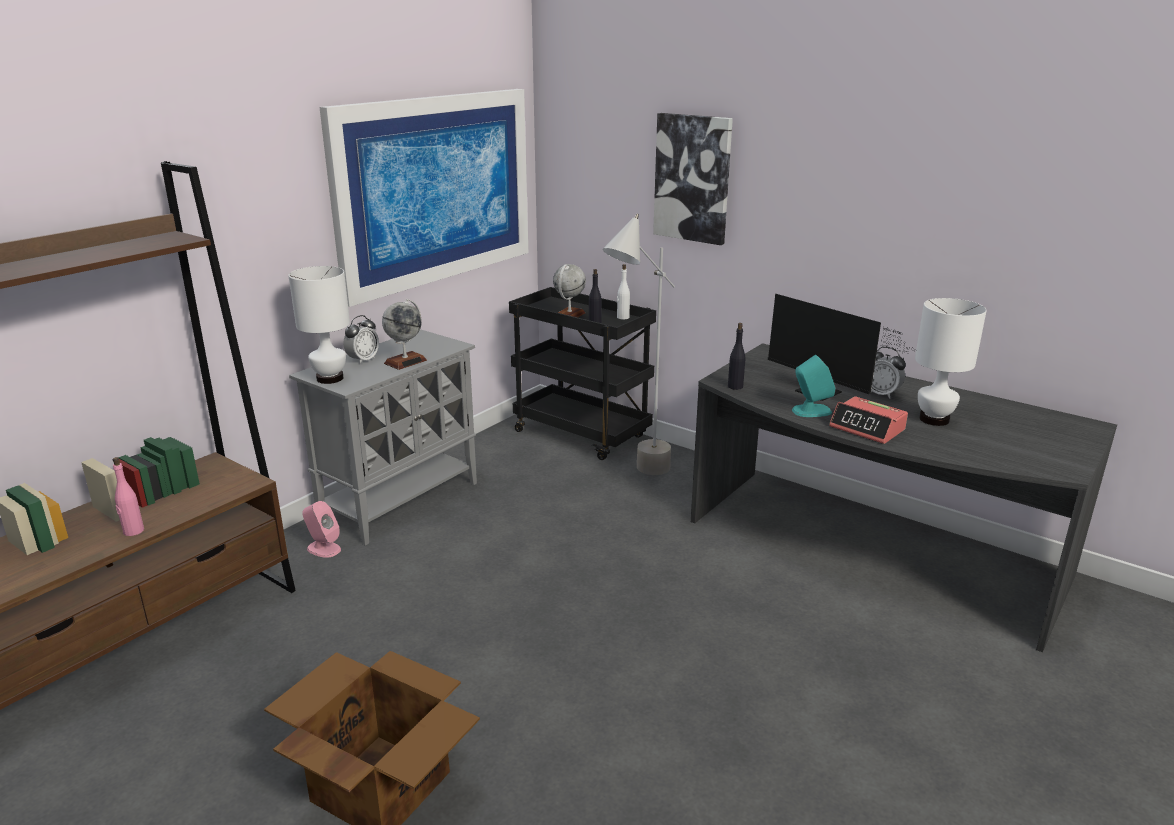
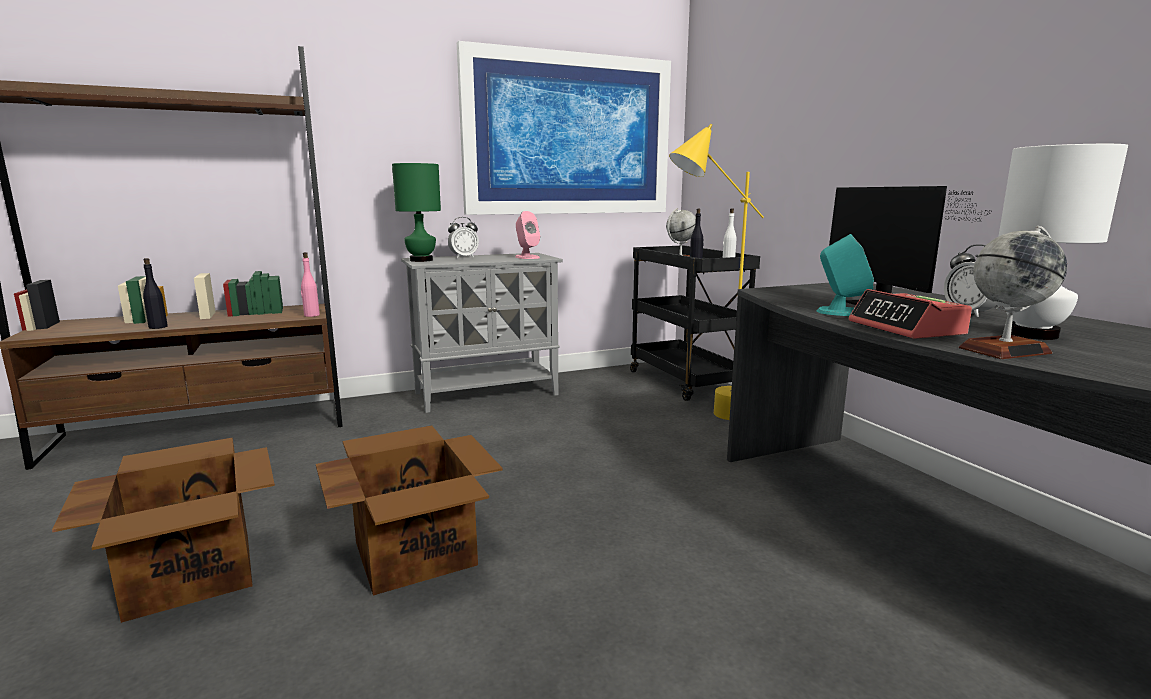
camera: 30 degrees right, 10 degrees down
pink bottle [113,457,144,536] -> pink bottle moved to [301,252,320,317]
white table lamp [288,266,350,384] -> green table lamp [392,163,441,262]
pink speaker [302,501,341,558] -> pink speaker moved to [515,211,540,259]
globe [382,299,427,370] -> globe moved to [959,226,1067,359]
grey floor lamp [603,214,675,475] -> yellow floor lamp [669,124,764,420]
picture [653,113,733,245] -> none
black bottle [728,323,745,390] -> black bottle moved to [143,258,168,329]
none -> cardboard box [316,426,503,596]

